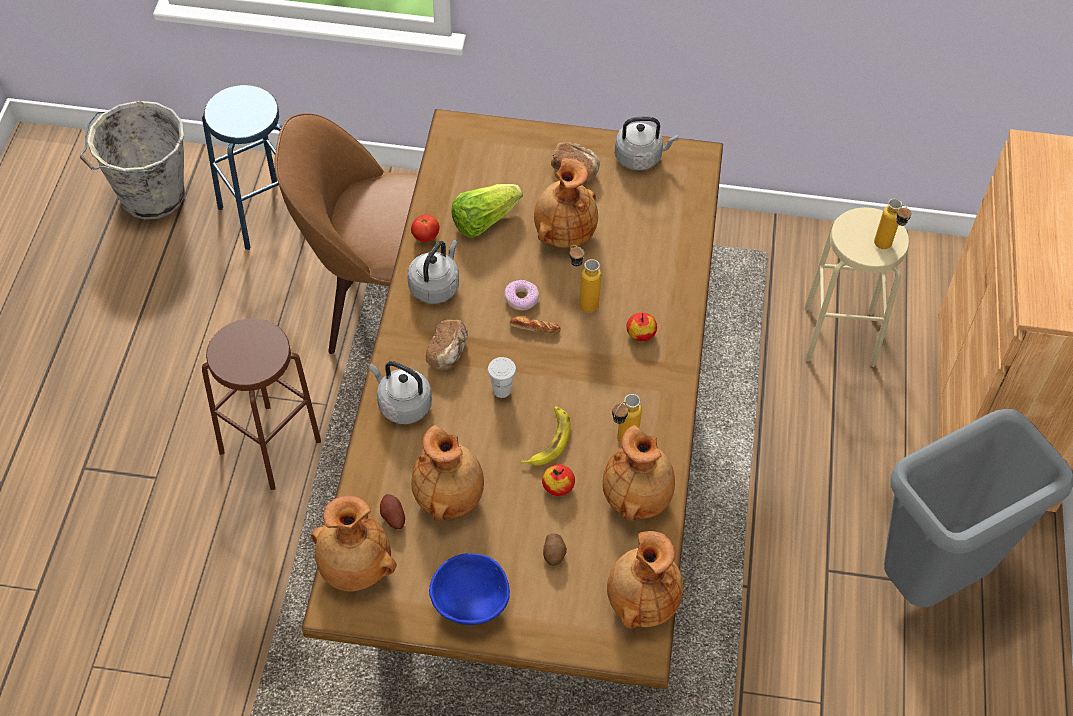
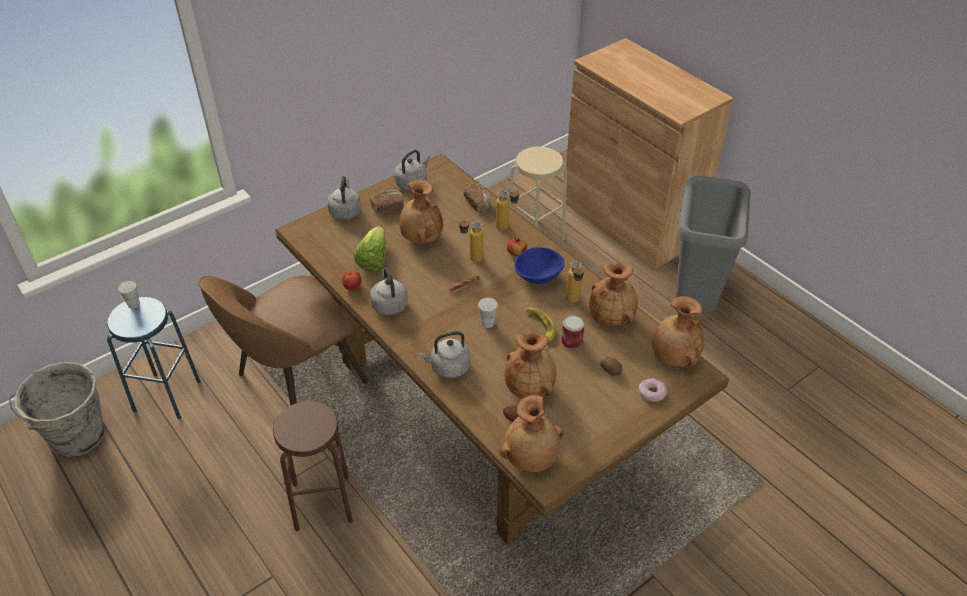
camera: 45 degrees left, 10 degrees down
bread [426,320,468,370] -> bread moved to [463,183,492,212]
blue bowl [429,553,510,625] -> blue bowl moved to [514,247,564,284]
donut [505,280,539,310] -> donut moved to [639,379,667,402]
apple [542,465,575,496] -> can [561,315,585,349]
bottle [874,199,911,249] -> bottle moved to [496,189,520,230]
none -> white cup [118,281,140,309]
none -> grey kettle [327,176,361,220]

